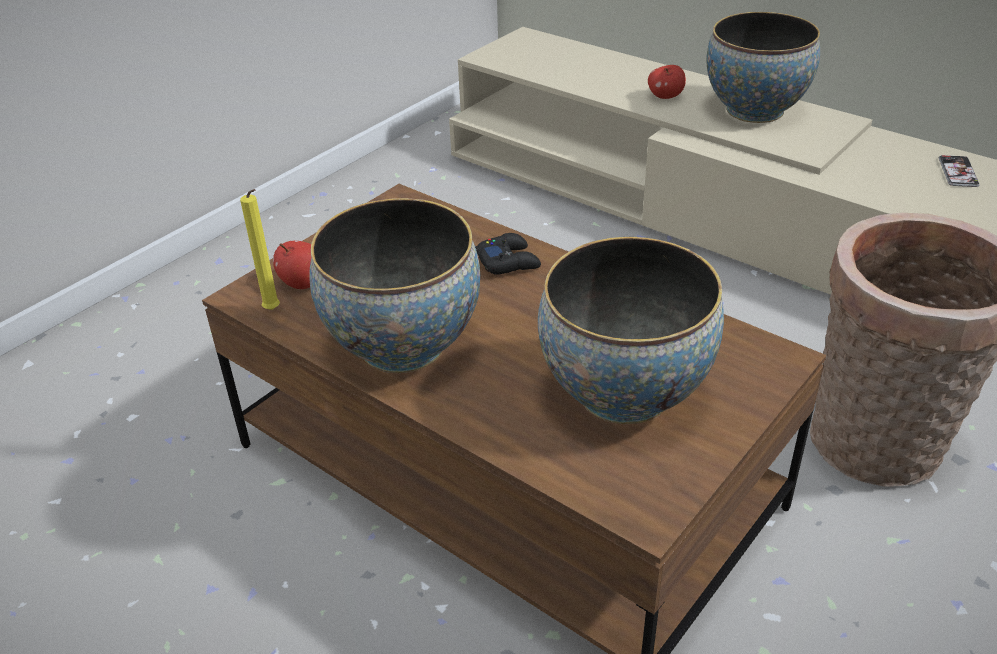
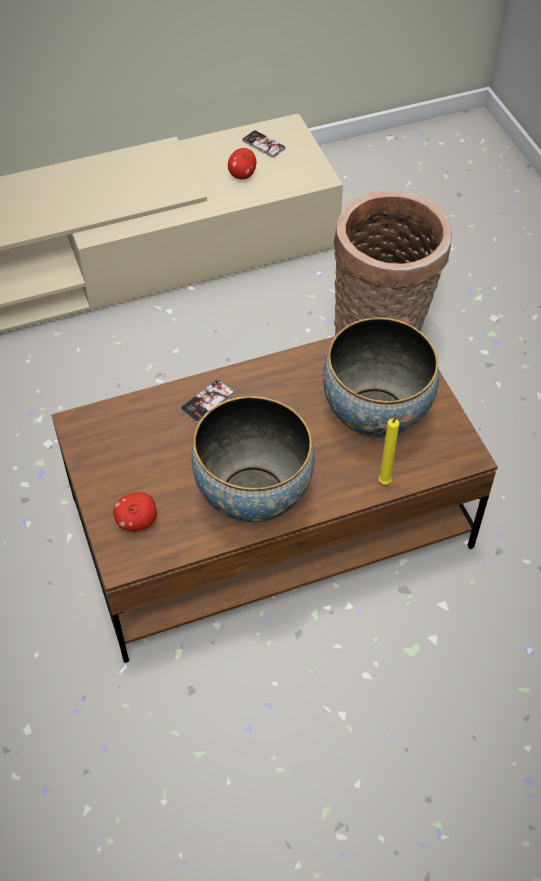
camera: 60 degrees left, 15 degrees up
yellow candle [240,189,280,310] -> yellow candle moved to [378,412,406,485]
black game controller [475,233,541,274] -> phone [180,379,235,423]
apple [648,65,686,99] -> apple moved to [228,148,256,179]
bowl [707,12,820,123] -> none

